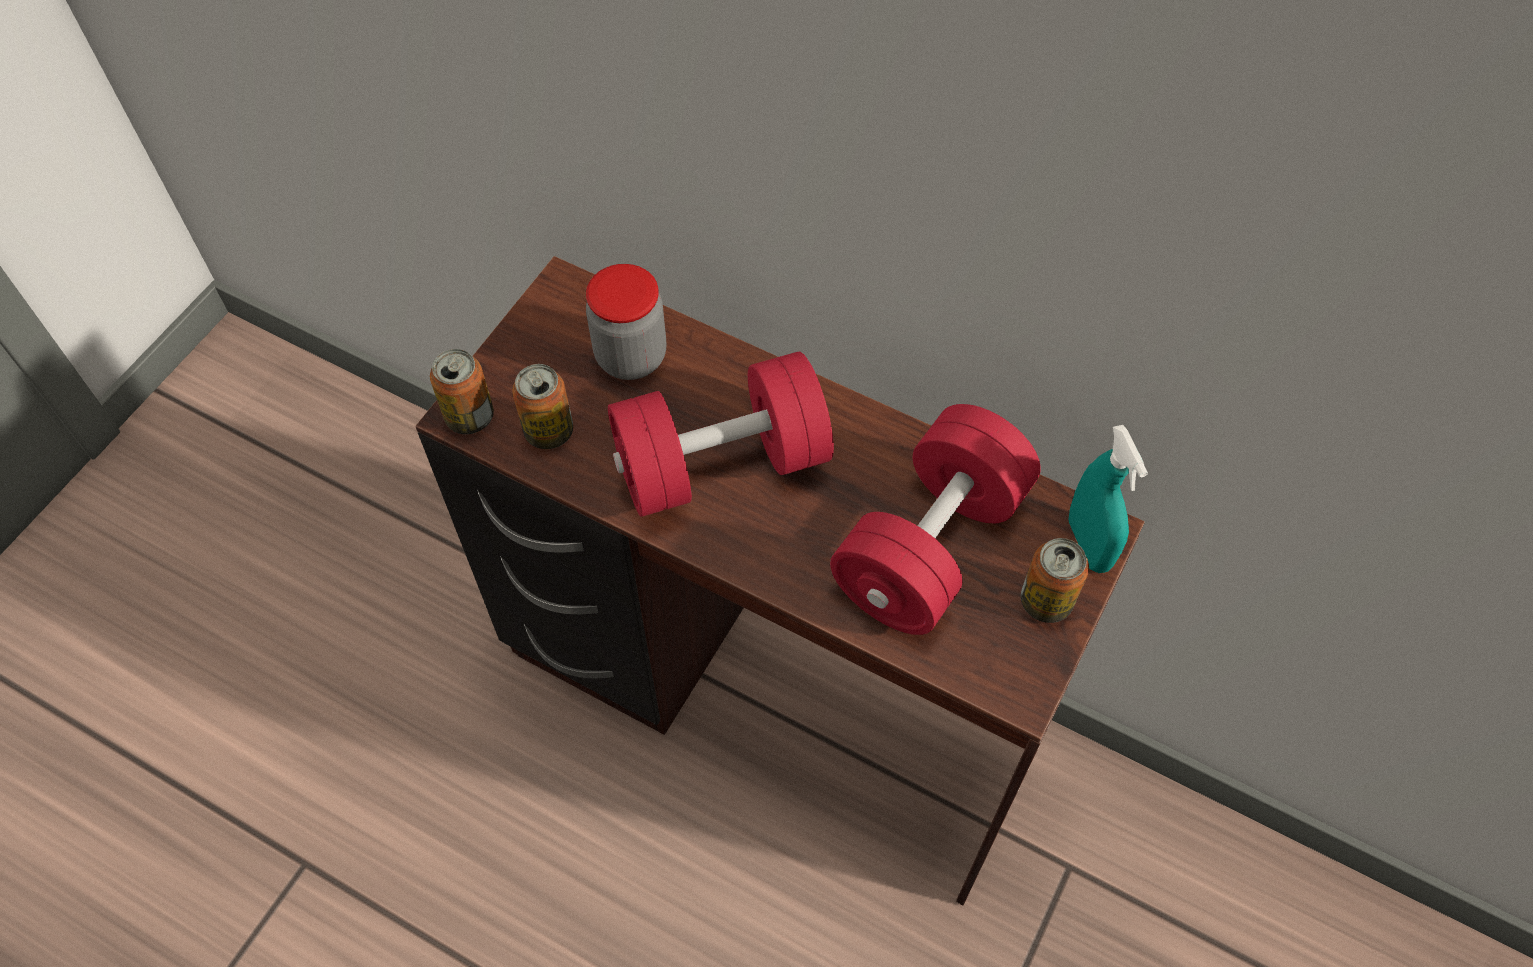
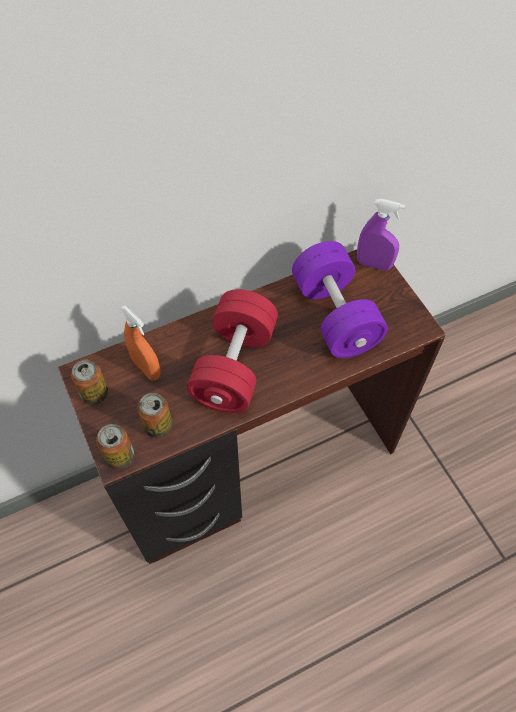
camera: 55 degrees left, 0 degrees up
jar [586,264,666,380] -> orange spray bottle [121,305,161,380]
red dumbbell [830,404,1041,635] -> purple dumbbell [292,241,388,358]
can [1021,538,1089,623] -> can moved to [71,360,108,405]
turquoise spray bottle [1068,425,1148,573] -> purple spray bottle [357,199,405,271]

